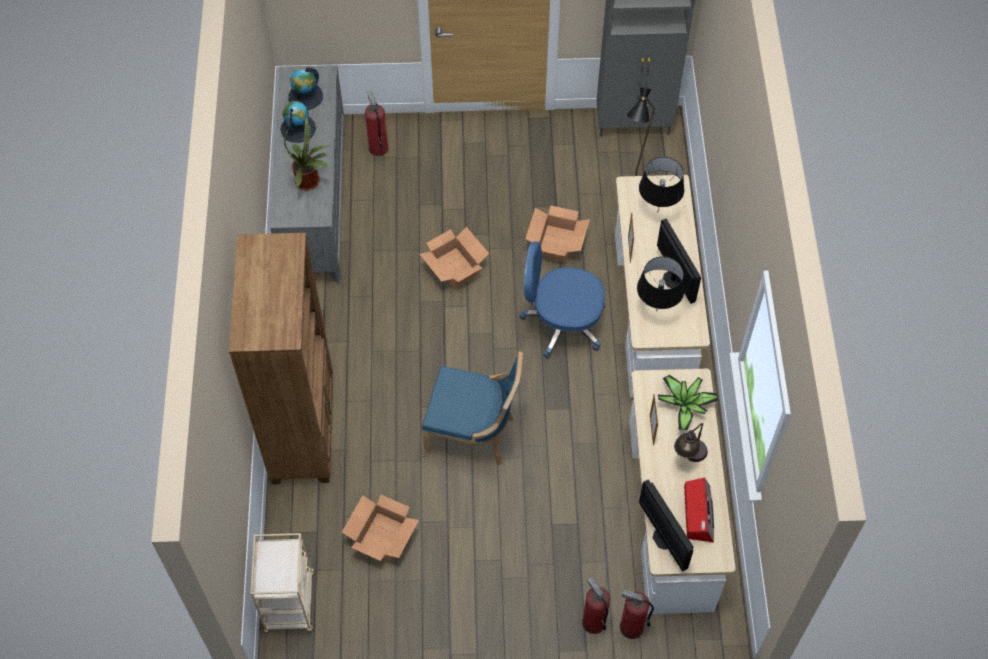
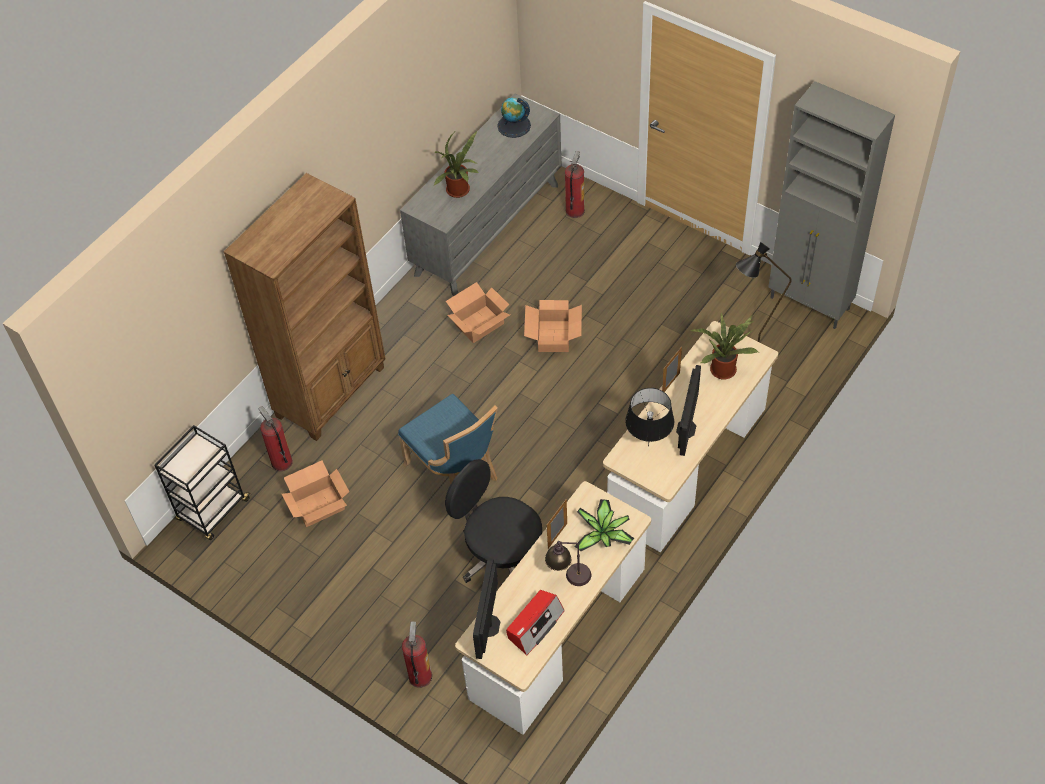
camera: 40 degrees right, 5 degrees down
beige cart [250,533,315,633] -> black cart [154,425,251,540]
globe [280,101,316,143] -> none
blue office chair [519,241,605,358] -> none
cardboard box [525,205,590,263] -> cardboard box moved to [446,282,510,343]
fire extinguisher [620,589,654,639] -> fire extinguisher moved to [258,406,293,471]
black table lamp [639,157,685,213] -> potted plant [689,313,758,379]
none -> black office chair [445,459,542,583]

